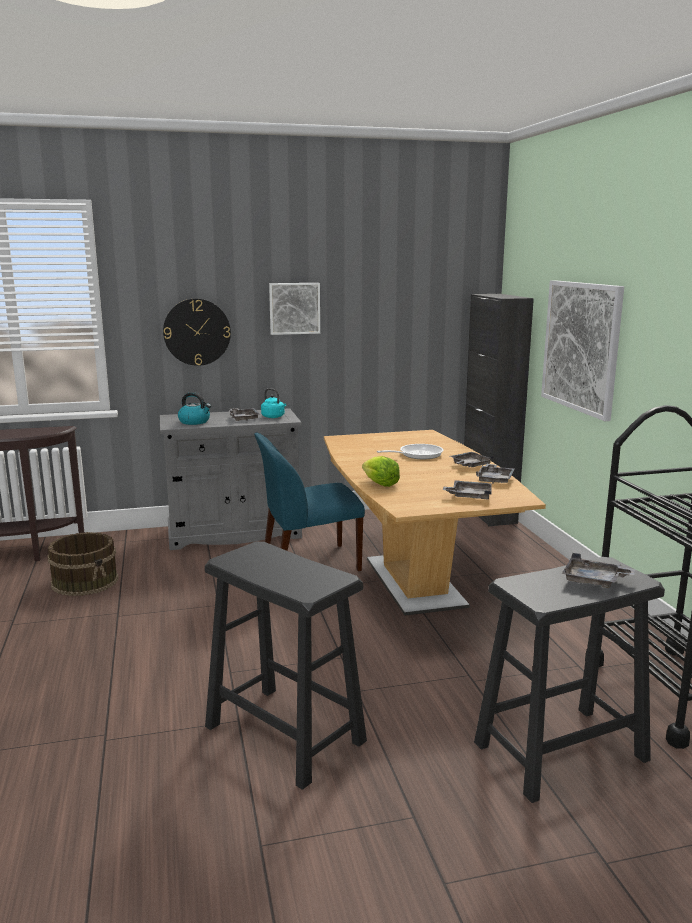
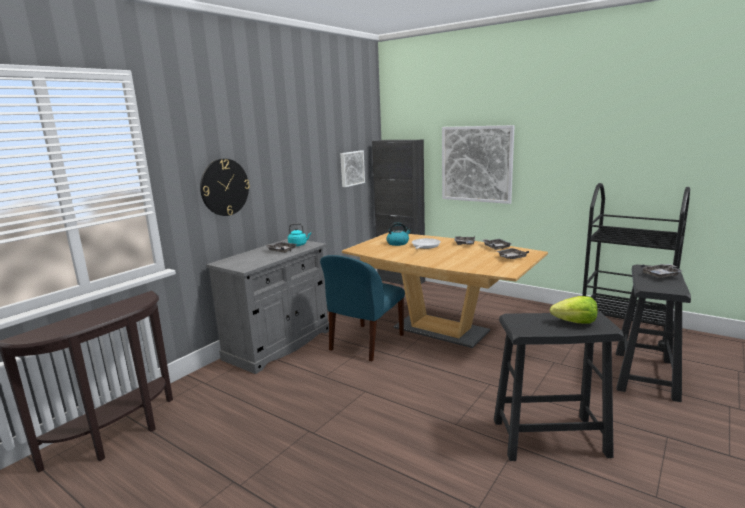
camera: 40 degrees left, 0 degrees up
brown bucket [47,532,119,596] -> none
kettle [178,392,211,425] -> kettle moved to [386,222,411,246]
picture [269,283,320,335] -> picture moved to [340,151,365,187]
lettuce [362,456,400,487] -> lettuce moved to [550,296,598,324]

